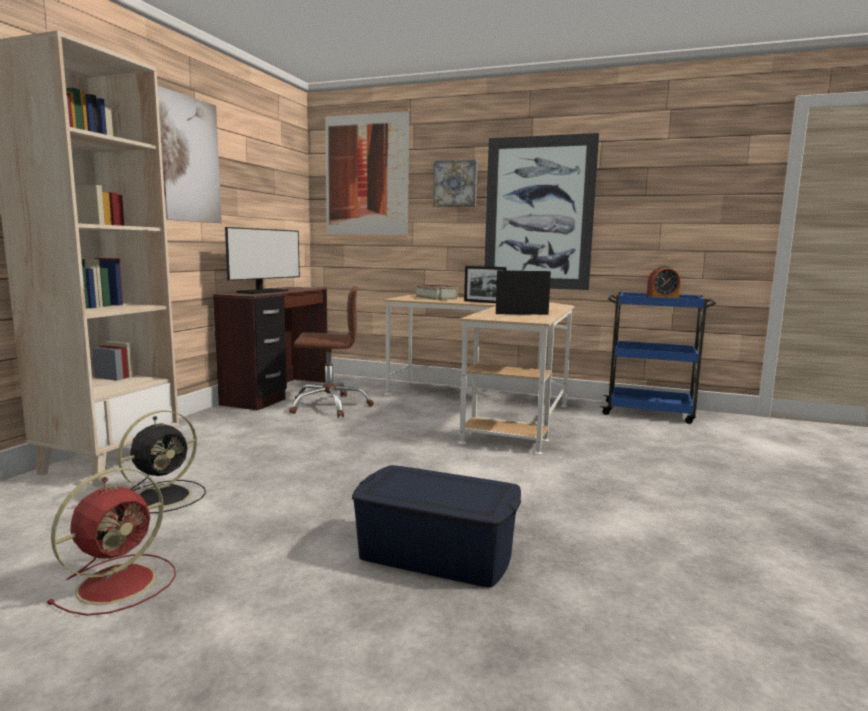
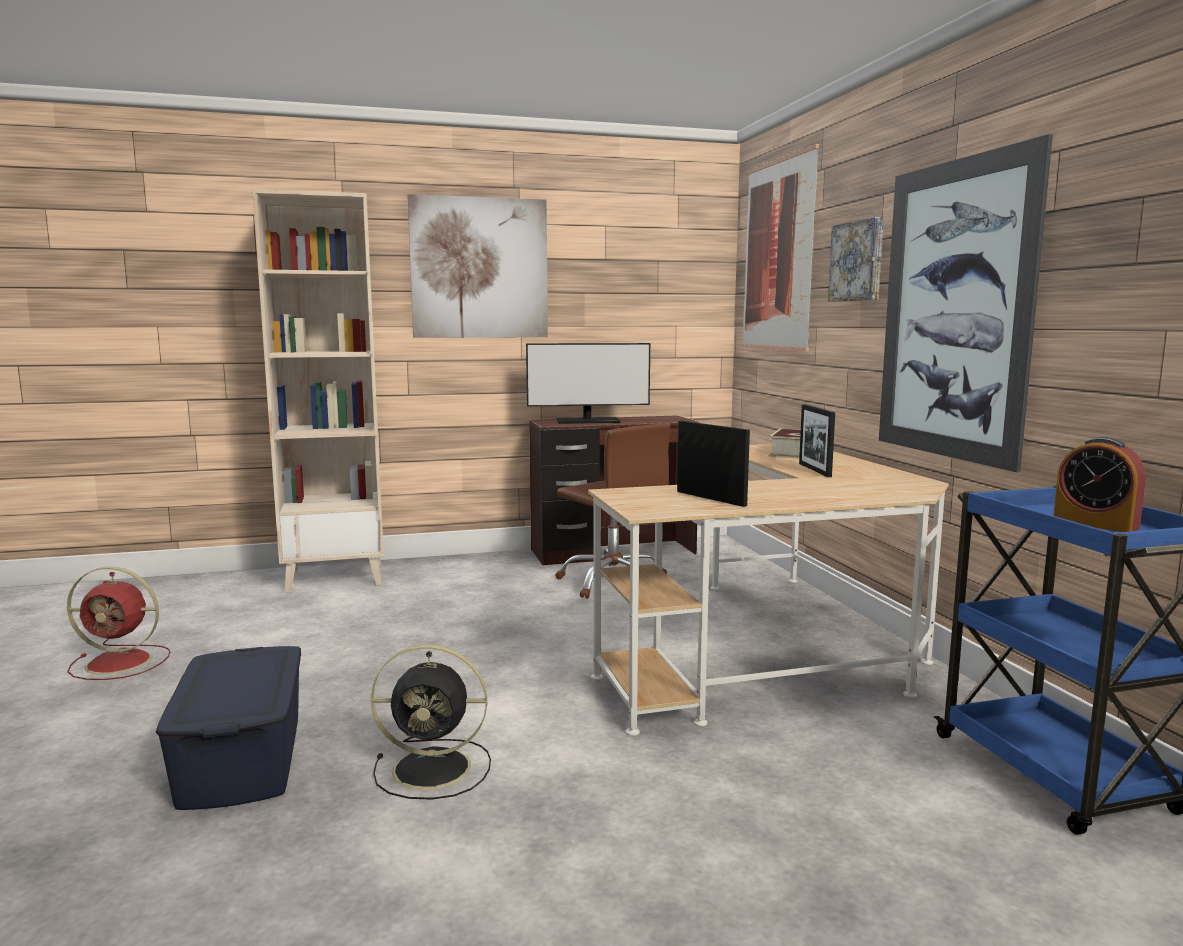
camera: 55 degrees right, 0 degrees up
black fan [118,410,206,514] -> black fan moved to [371,645,491,800]

